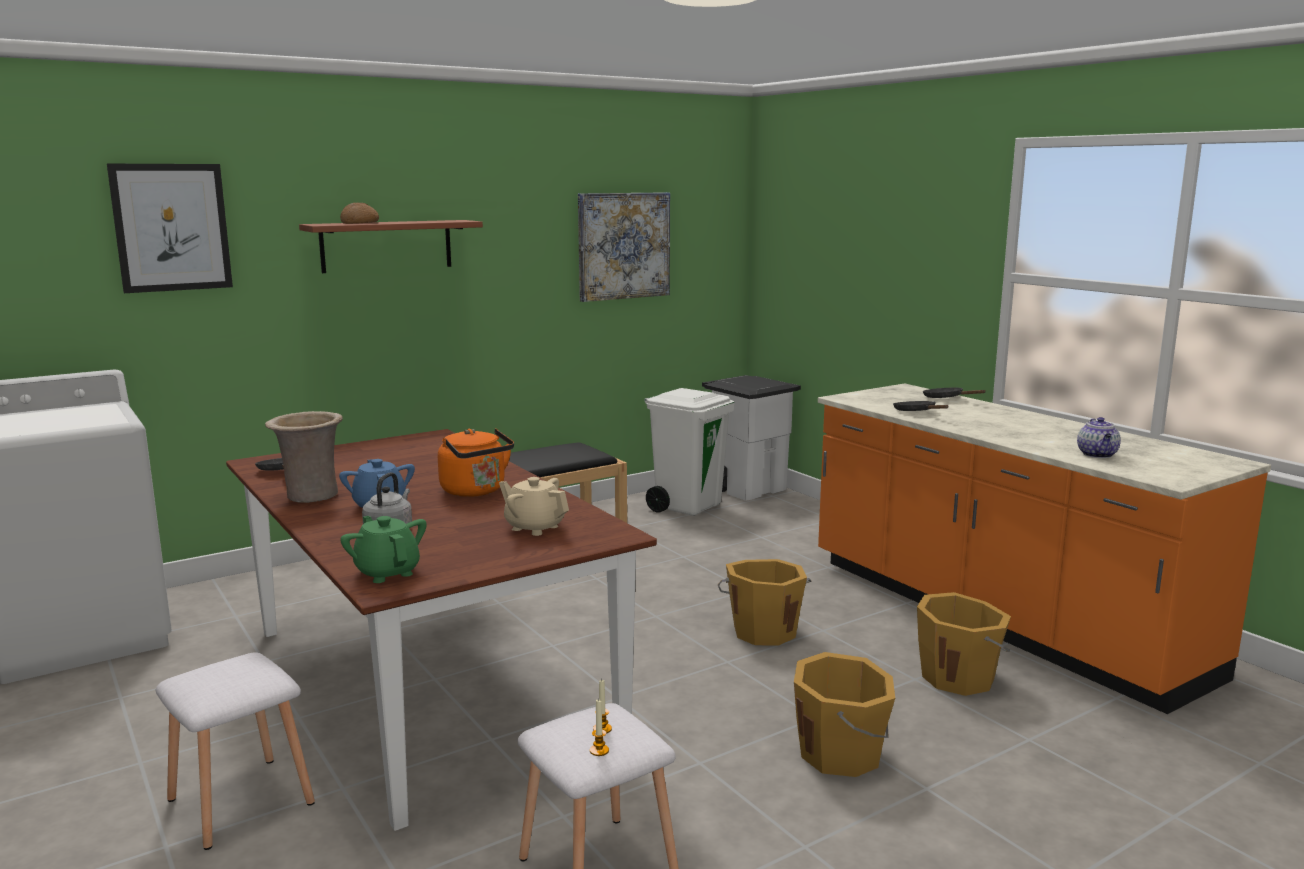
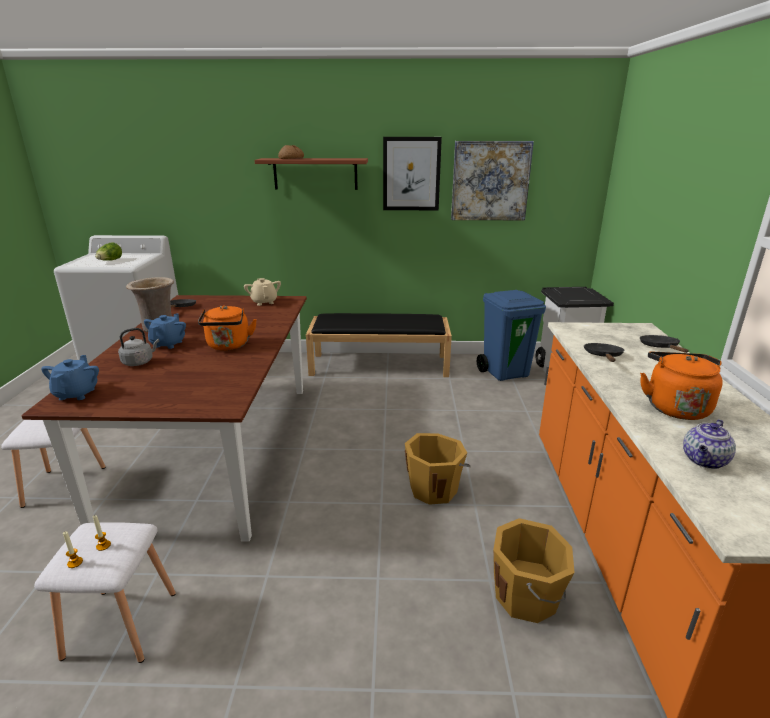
camera: 35 degrees right, 10 degrees up
picture [107,164,233,293] -> picture moved to [383,137,442,210]
green teapot [340,516,427,583] -> blue teapot [41,355,99,400]
beige teapot [499,477,569,536] -> beige teapot moved to [244,278,281,306]
white trash can [644,388,734,516] -> blue trash can [477,290,546,381]
orange bucket [794,652,895,777] -> none
none -> lettuce [95,242,122,261]
none -> orange kettle [640,352,723,420]

